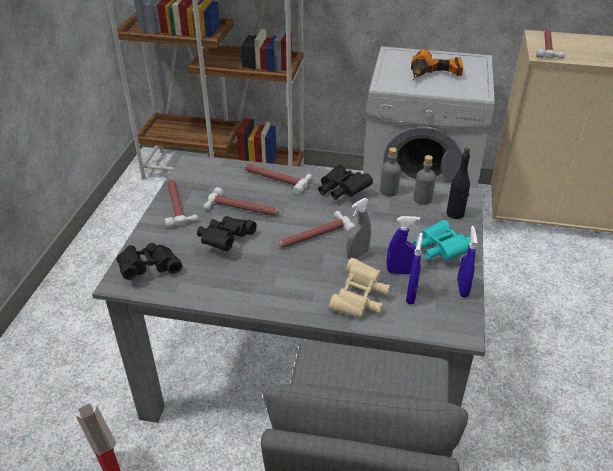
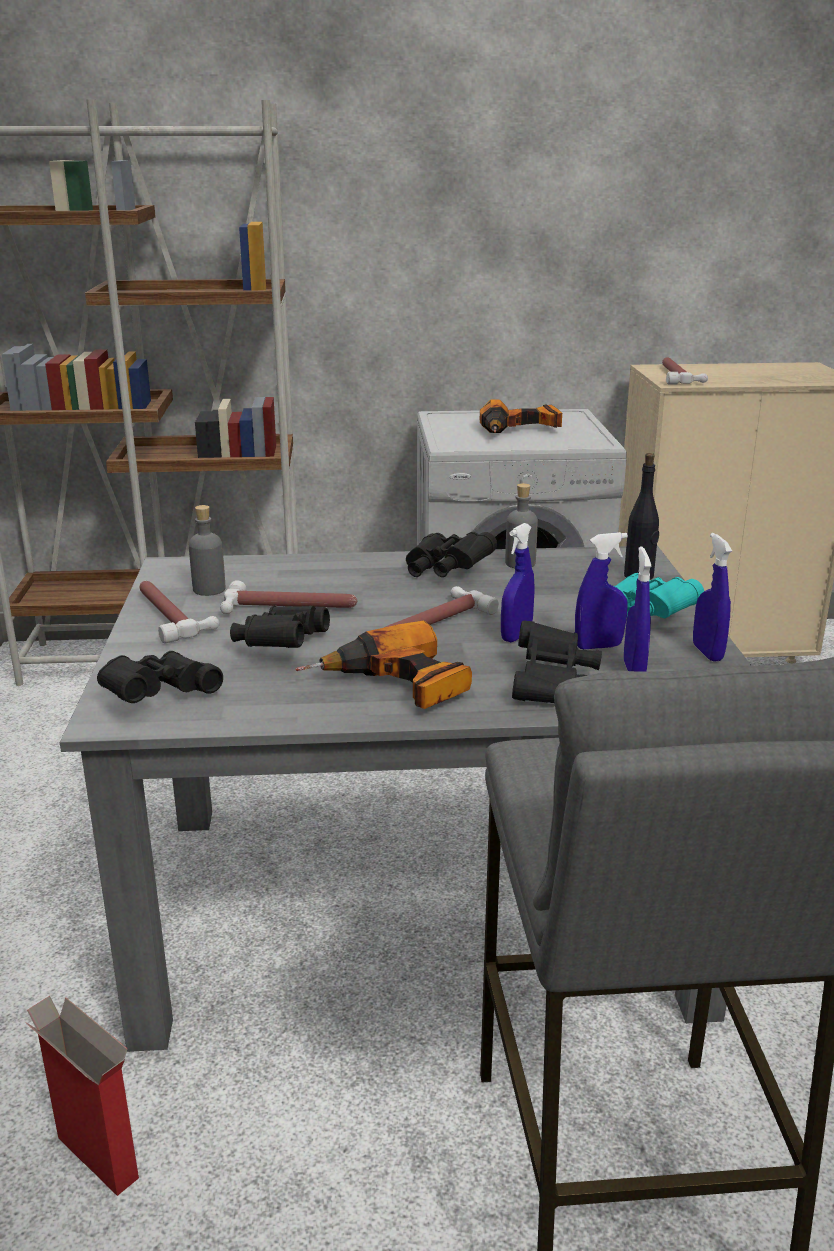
camera: 15 degrees left, 15 degrees down
hammer [244,164,312,195] -> none
beige binoculars [329,258,391,319] -> black binoculars [512,621,602,703]
grey spray bottle [347,198,371,259] -> blue spray bottle [501,523,535,642]
grey bottle [414,155,436,205] -> grey bottle moved to [189,505,225,596]
none -> power drill [295,621,472,709]

